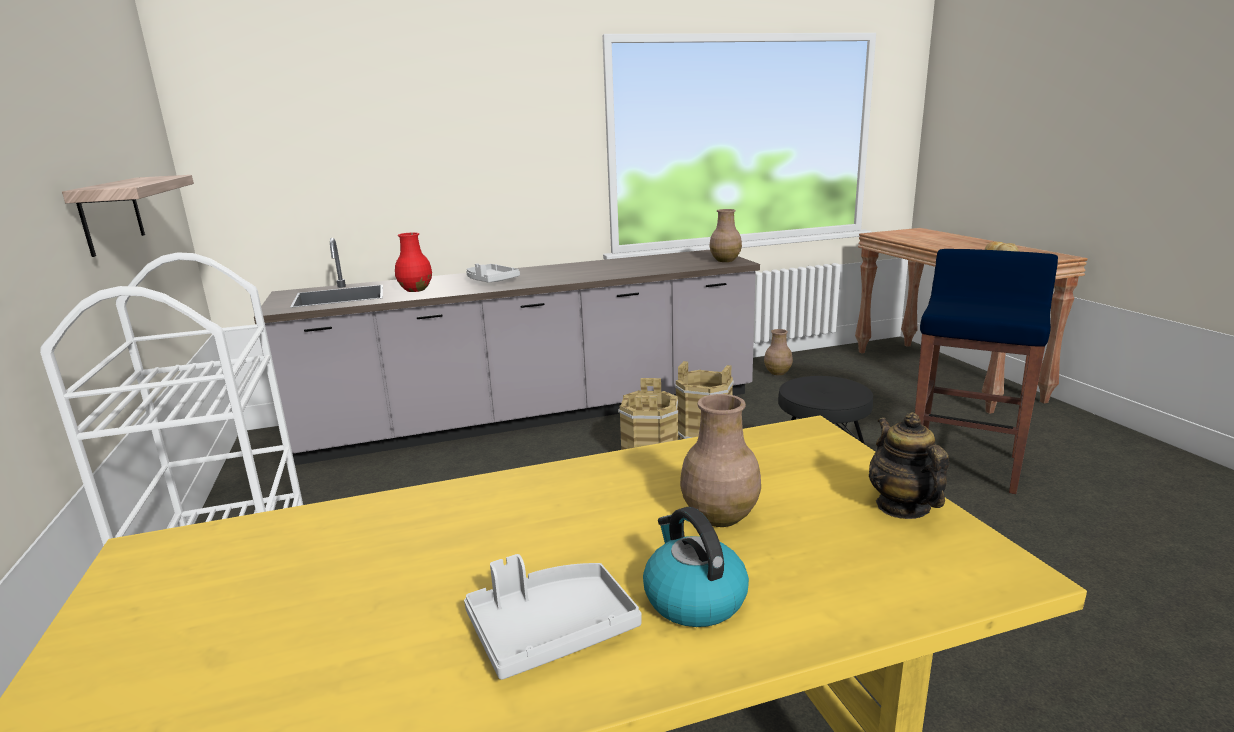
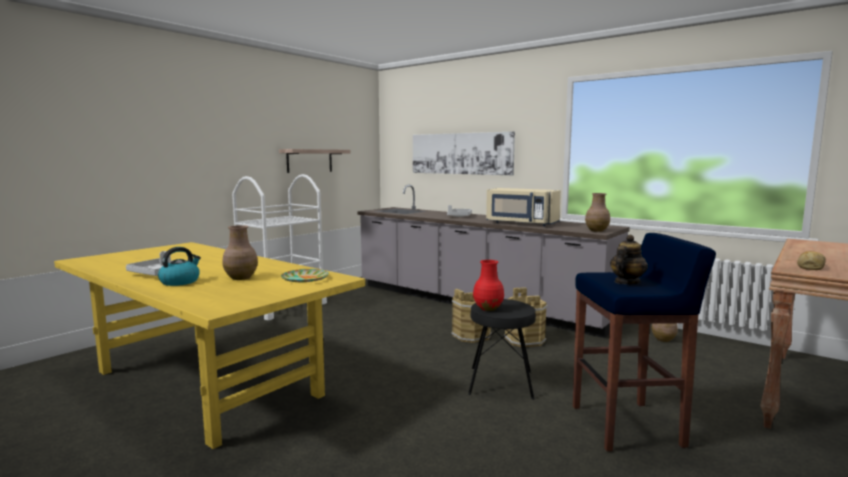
camera: 55 degrees right, 10 degrees down
red vase [395,232,432,292] -> red vase moved to [473,260,504,311]
teapot [869,412,949,519] -> teapot moved to [610,235,648,284]
none -> plate [281,269,329,282]
none -> picture [413,131,515,175]
none -> beige microwave [486,188,561,226]

